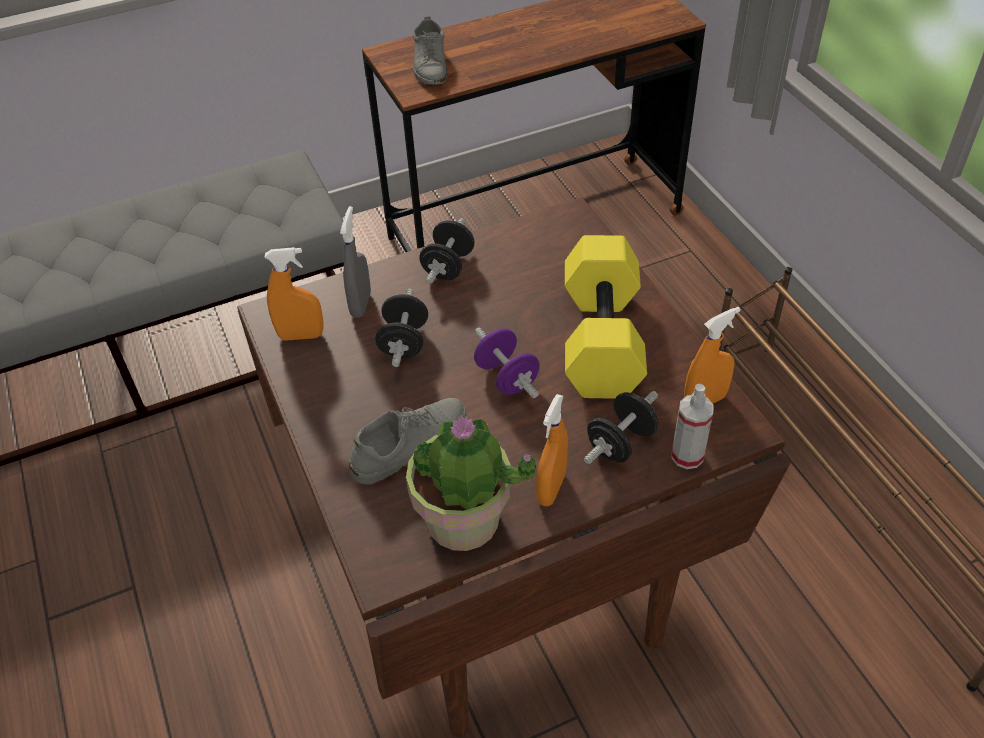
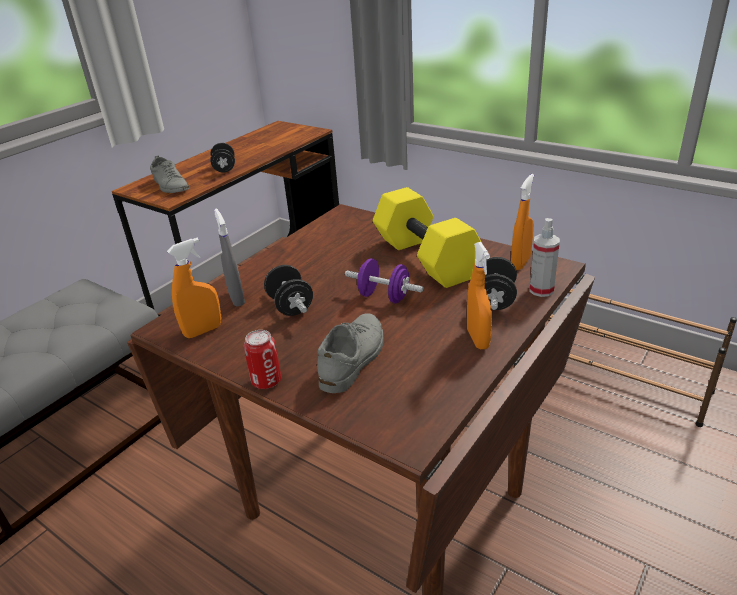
camera: 30 degrees left, 15 degrees down
potted plant [406,415,537,551] -> none
black dumbbell [419,218,475,284] -> black dumbbell moved to [210,143,235,172]
none -> can [244,330,281,389]

